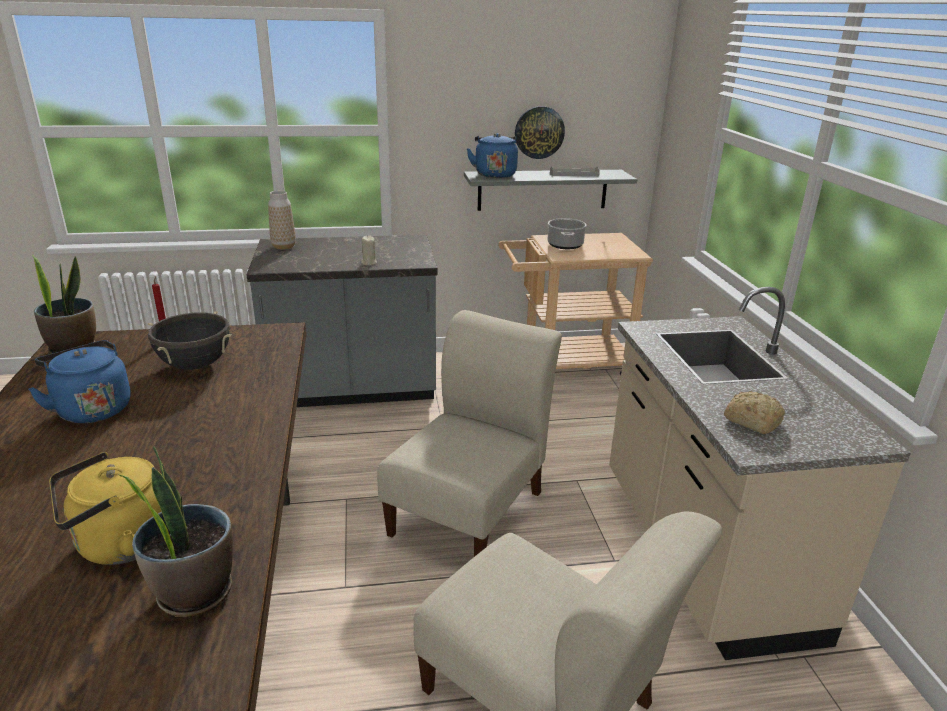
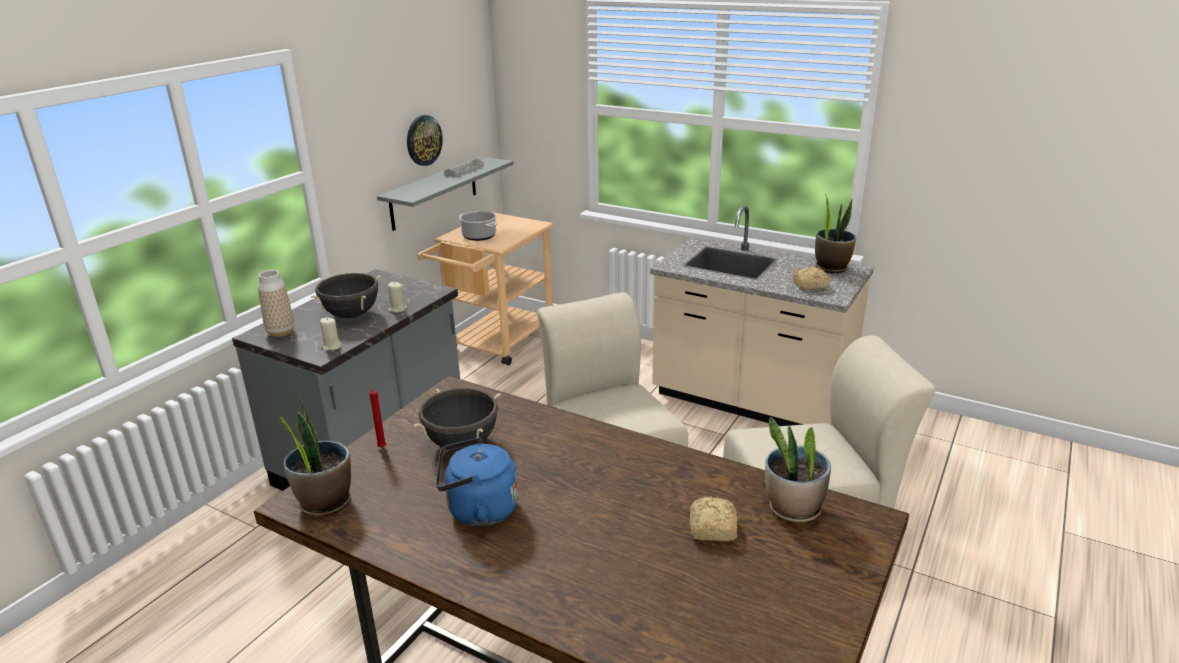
camera: 50 degrees left, 0 degrees up
yellow kettle [49,452,162,565] -> bread [690,496,738,541]
blue kettle [466,133,518,178] -> none
none -> black cooking pot [311,273,381,318]
none -> beige candle [320,318,342,351]
none -> potted plant [815,195,857,274]

